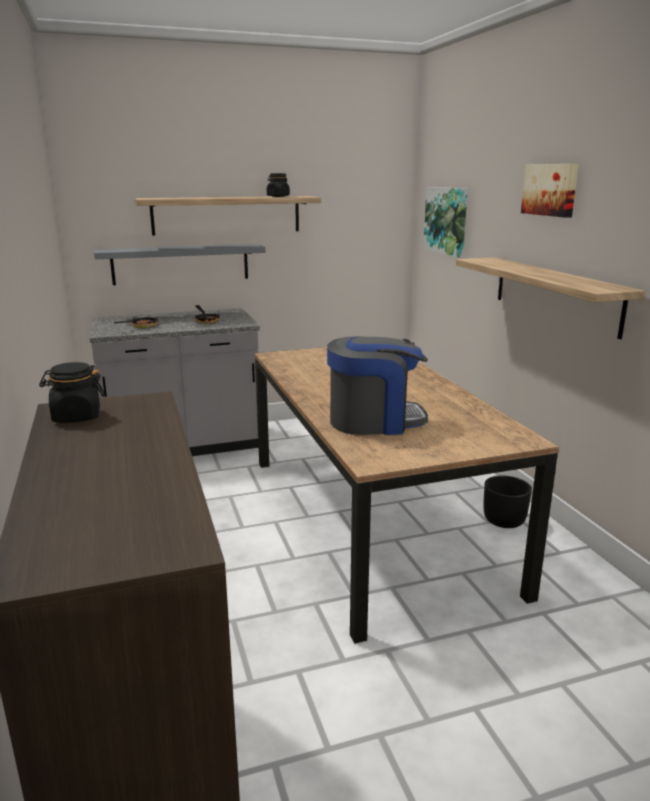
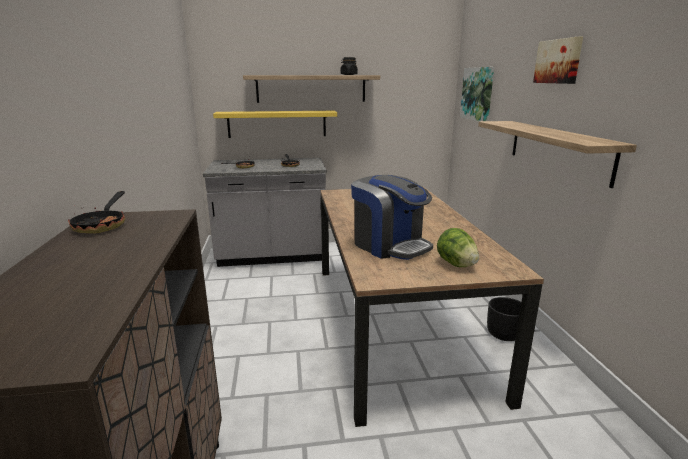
camera: 10 degrees right, 0 degrees up
black jar [39,362,105,423] -> frying pan [68,191,125,234]
grey shelf [94,244,266,285] -> yellow shelf [213,111,337,138]
coffee machine [327,336,428,435] -> coffee machine turned 45 degrees clockwise [351,175,433,260]
none -> lettuce [437,228,479,267]

